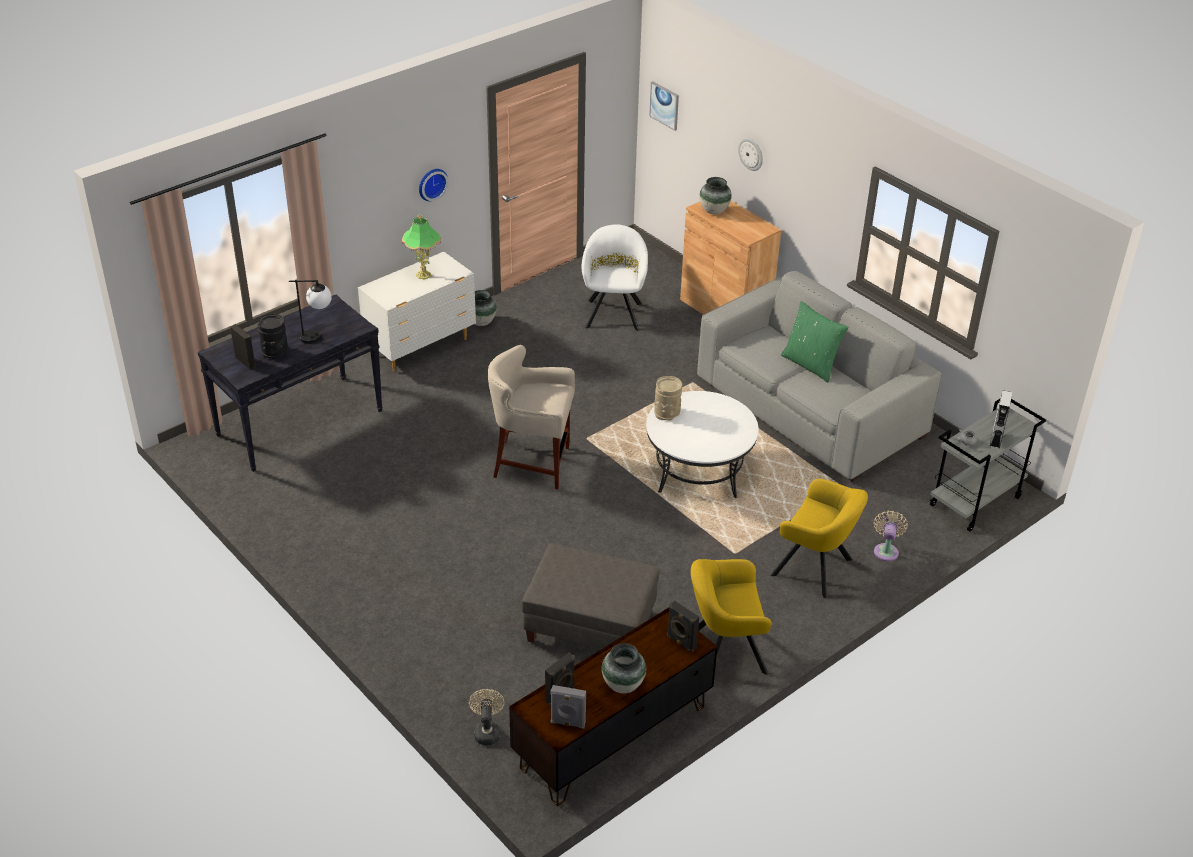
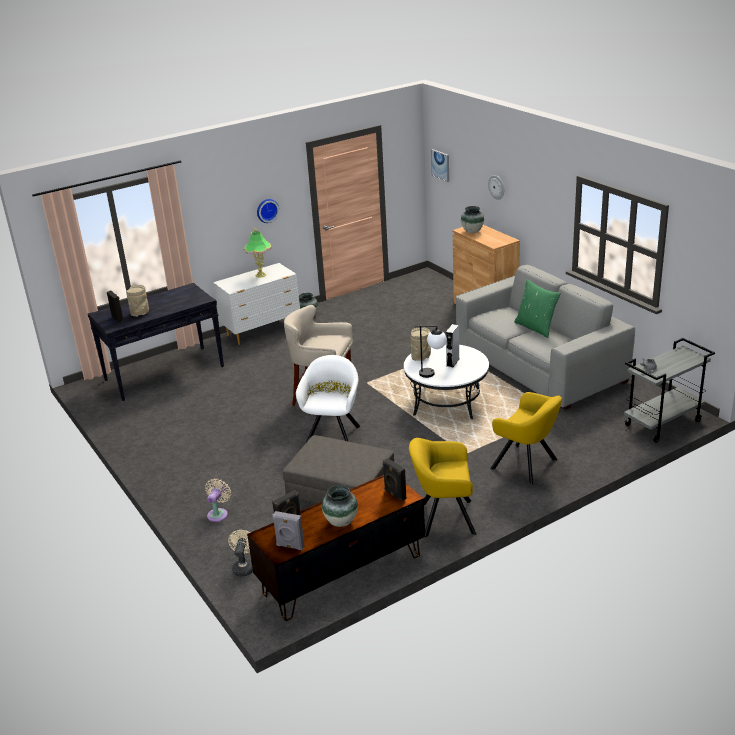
camera: 10 degrees right, 10 degrees down
black vase [257,314,288,359] -> beige vase [126,285,149,317]
table lamp [289,279,332,344] -> table lamp moved to [415,325,447,378]
white armchair [581,224,648,331] -> white armchair moved to [296,355,360,442]
beige fan [874,510,908,561] -> beige fan moved to [205,478,231,522]
grey speaker [990,390,1012,448] -> grey speaker moved to [446,324,459,367]

